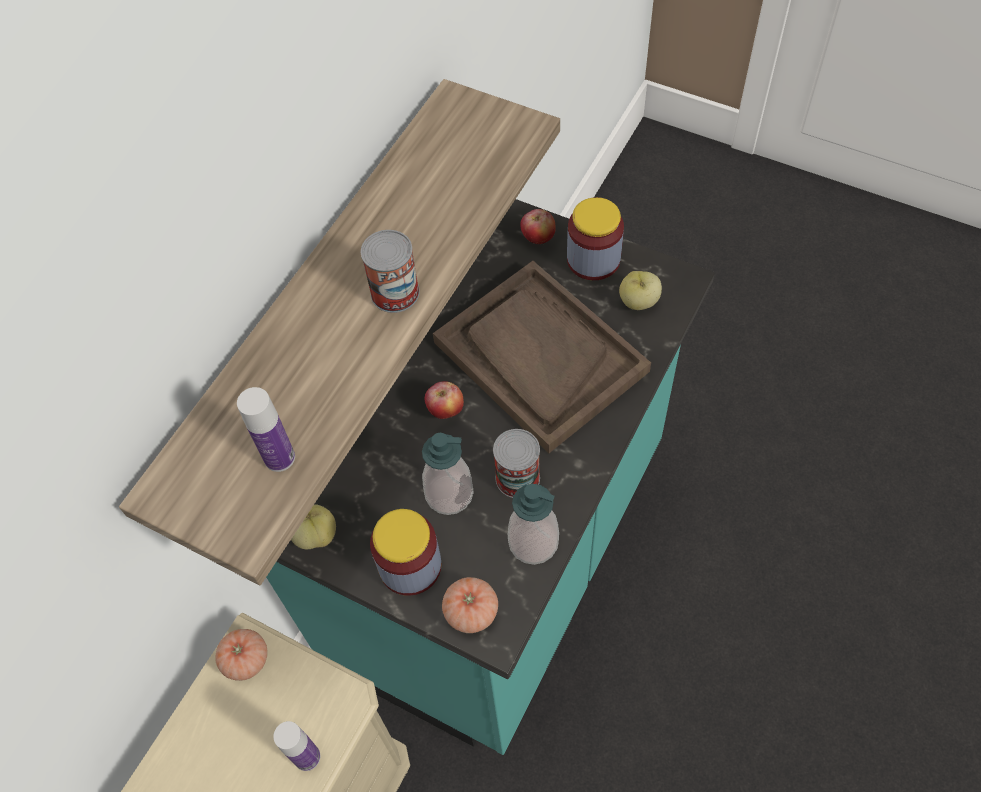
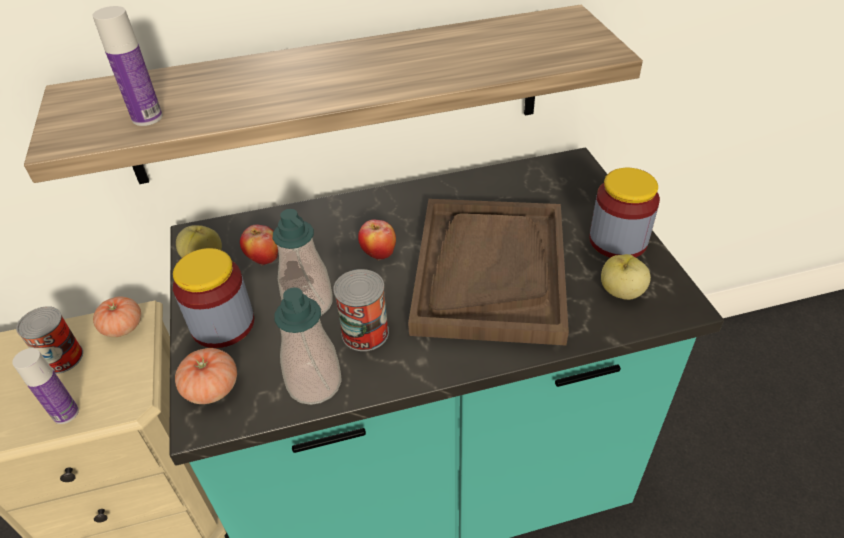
camera: 45 degrees right, 15 degrees down
can [361,230,420,313] -> can moved to [16,306,83,374]
apple [520,209,556,244] -> apple moved to [240,224,278,265]

